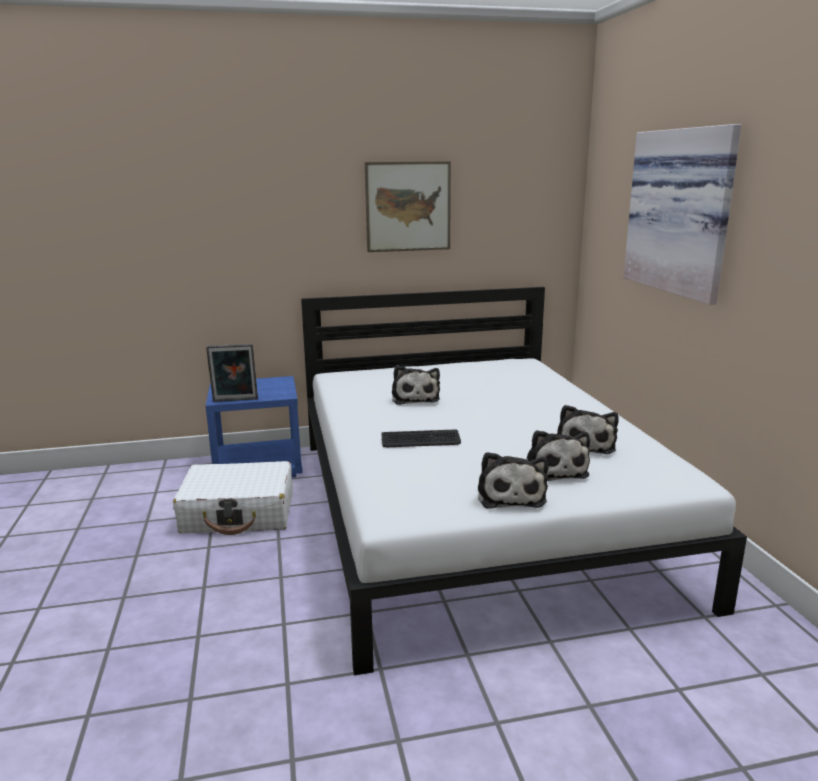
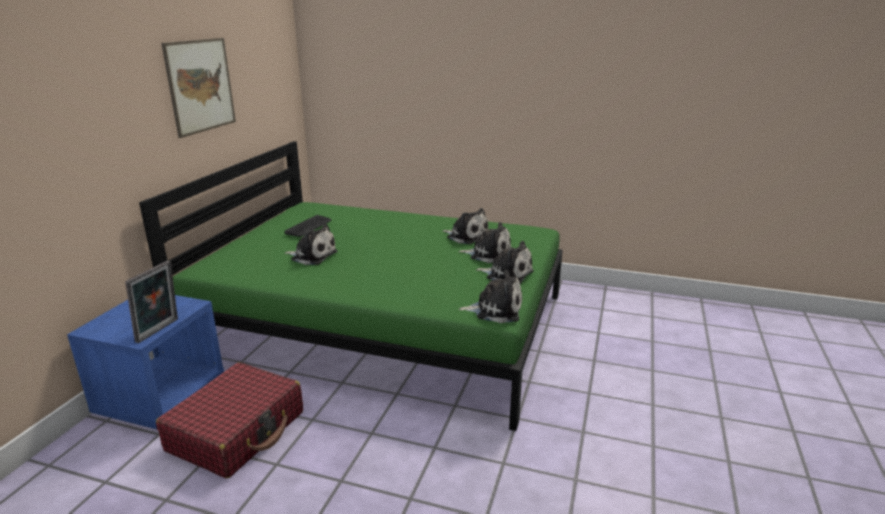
camera: 60 degrees left, 5 degrees up
white suitcase [173,461,293,535] -> red suitcase [156,362,303,478]
white bed [301,287,747,676] -> green bed [139,141,563,431]
keyboard [382,429,461,447] -> keyboard moved to [285,215,331,237]
picture [623,124,741,305] -> none
none -> plush toy [459,270,522,323]

